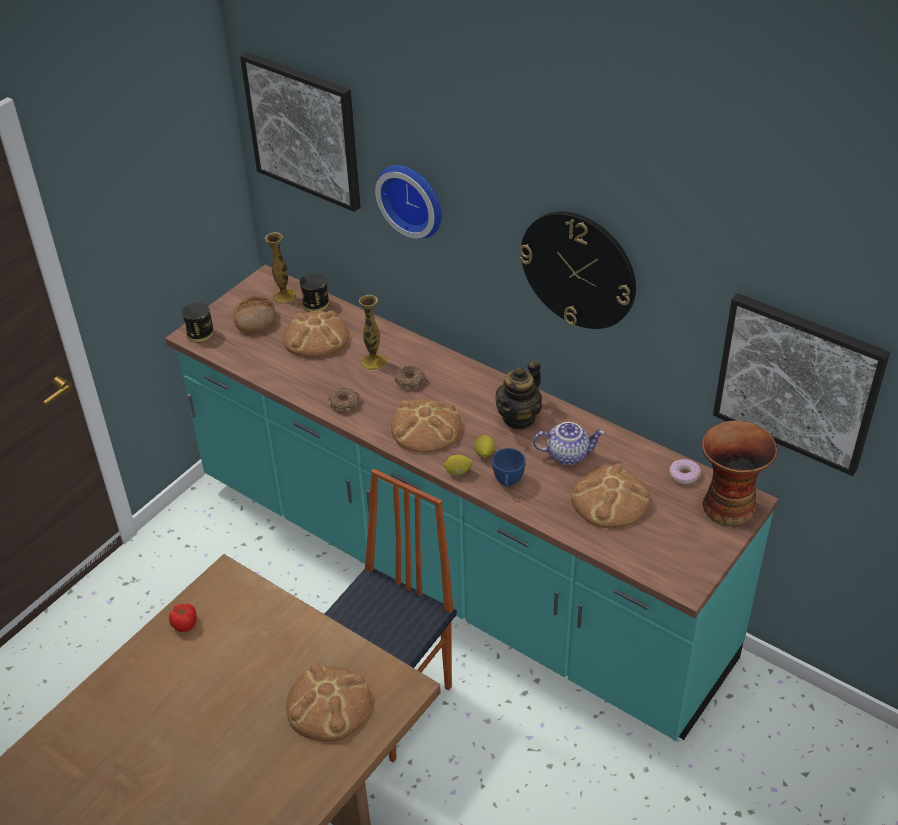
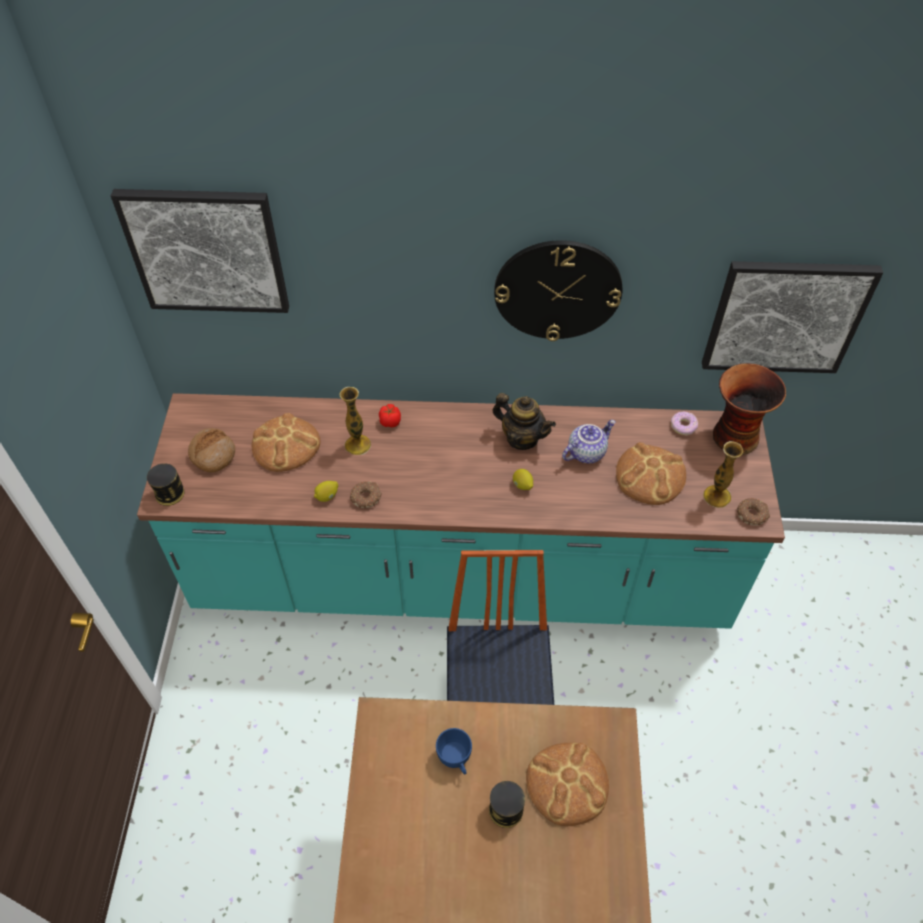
camera: 35 degrees left, 10 degrees up
tomato [169,604,197,632] -> tomato moved to [379,404,401,428]
vase [265,232,297,304] -> vase moved to [703,441,743,508]
can [300,273,329,312] -> can moved to [489,781,525,828]
wall clock [375,165,442,239] -> none
bread [391,399,462,452] -> none
donut [395,366,426,389] -> donut moved to [737,498,770,526]
lemon [444,455,472,476] -> lemon moved to [314,481,338,502]
blue cup [492,448,526,487] -> blue cup moved to [436,728,472,775]
teapot [495,360,542,430] -> teapot turned 60 degrees counterclockwise [492,393,556,450]

